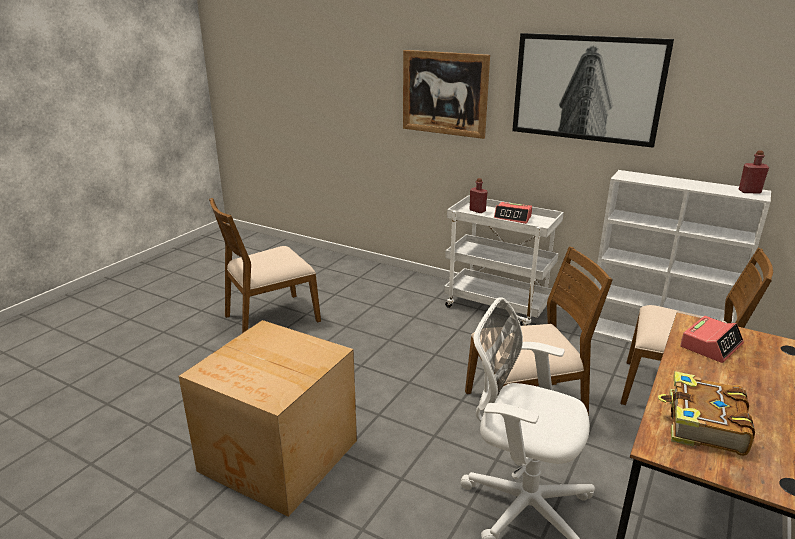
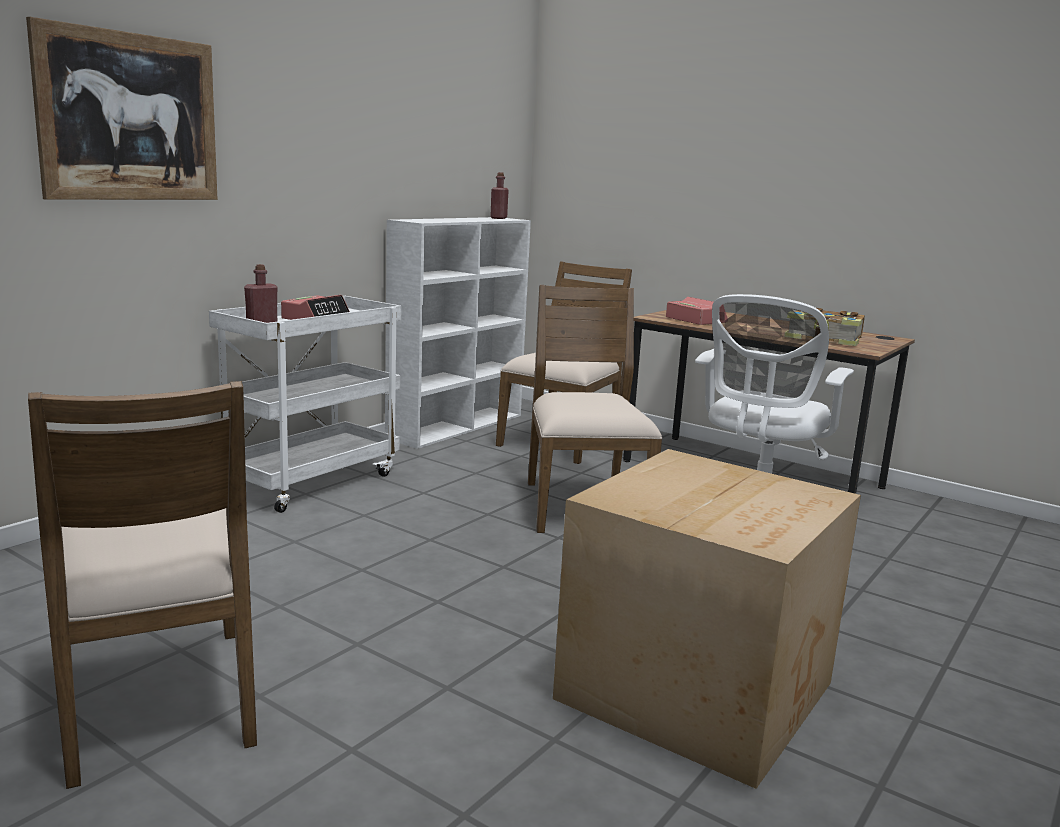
camera: 85 degrees left, 10 degrees down
picture [512,33,674,148] -> none

